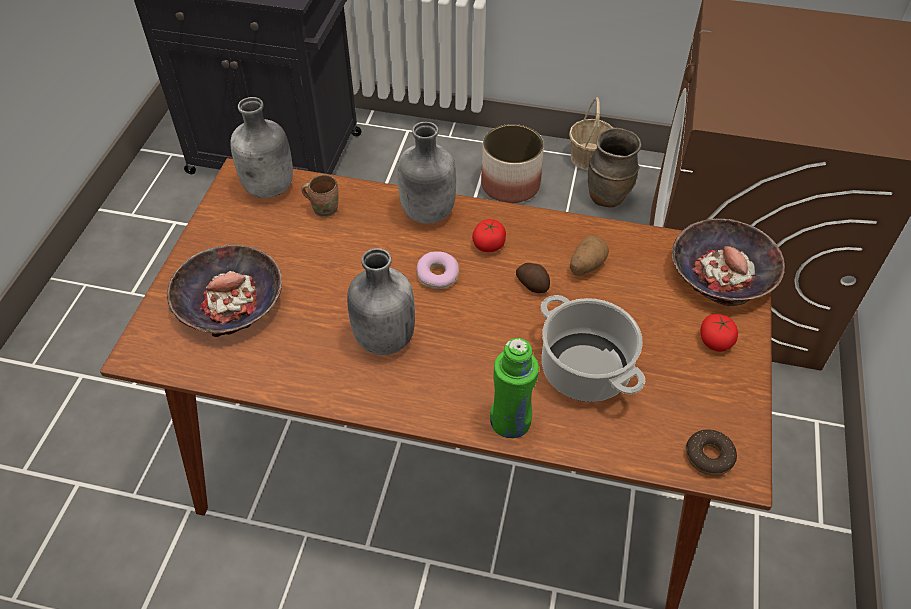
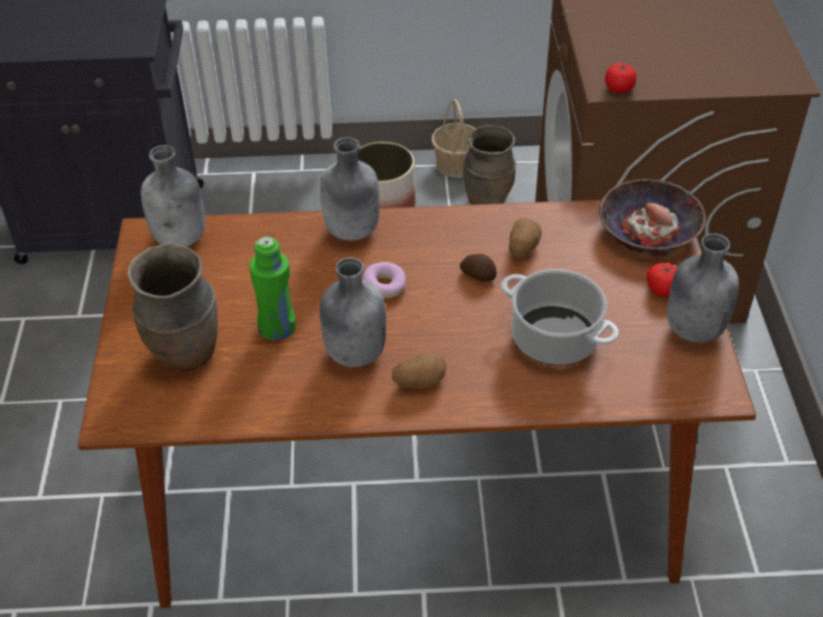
camera: 15 degrees left, 5 degrees down
bowl [167,245,282,337] -> brown vase [127,243,218,371]
brown mug [301,174,339,218] -> none
tomato [472,219,506,252] -> tomato moved to [605,63,637,93]
green bottle [490,338,539,438] -> green bottle moved to [249,237,296,340]
donut [686,429,737,476] -> none
none -> potato [392,353,447,388]
none -> grey bottle [667,233,739,343]

